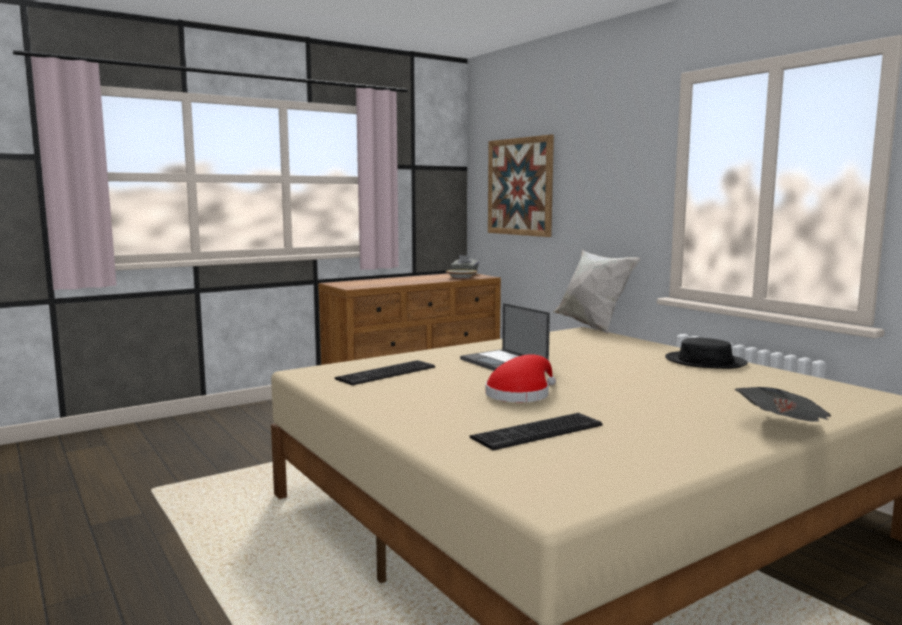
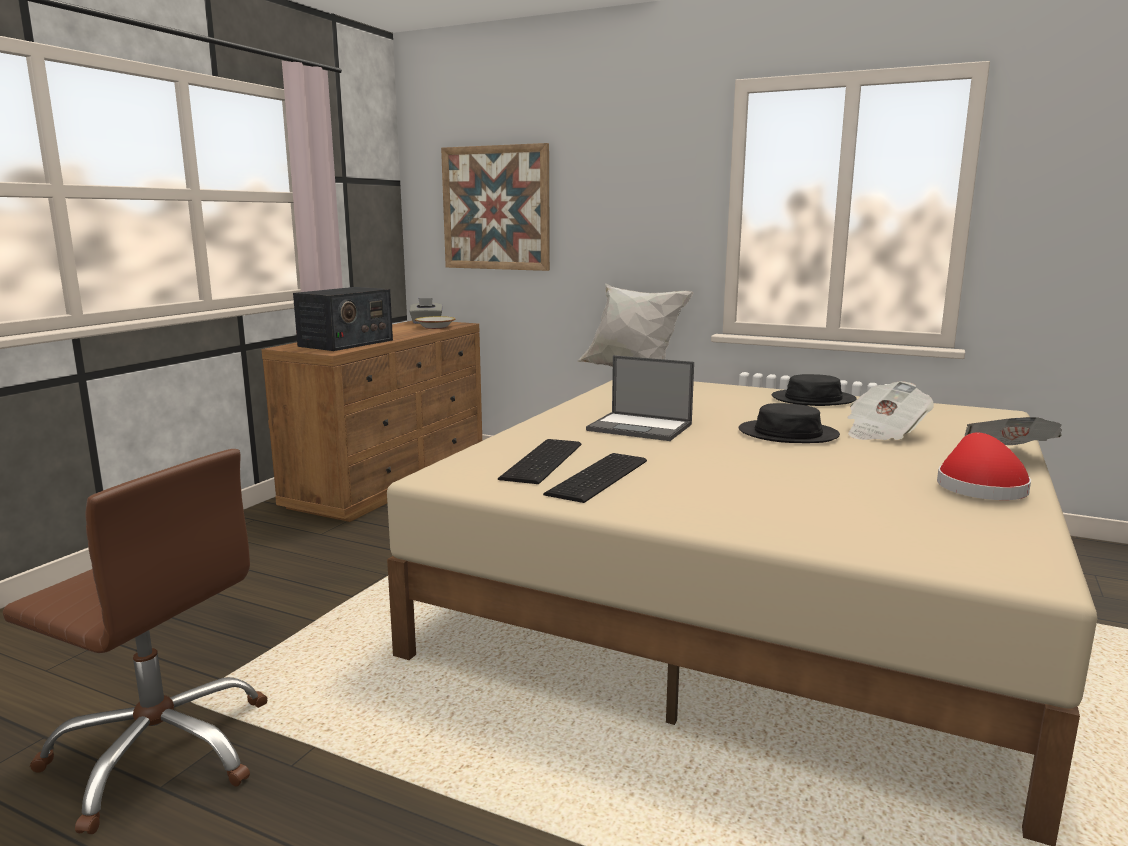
camera: 30 degrees left, 5 degrees up
keyboard [469,413,603,450] -> keyboard moved to [543,453,647,503]
red hat [485,354,556,402] -> red hat moved to [937,433,1031,500]
none -> brown office chair [2,449,268,834]
none -> radio [293,287,393,351]
none -> black hat [739,403,840,443]
none -> newspaper [847,381,934,440]

